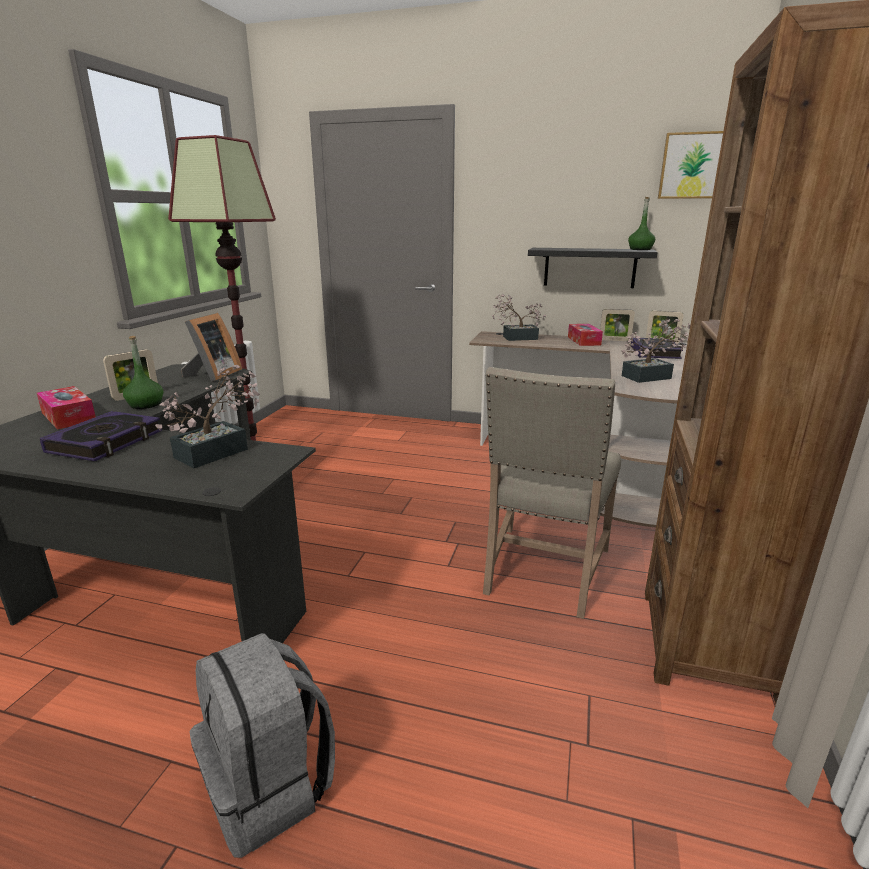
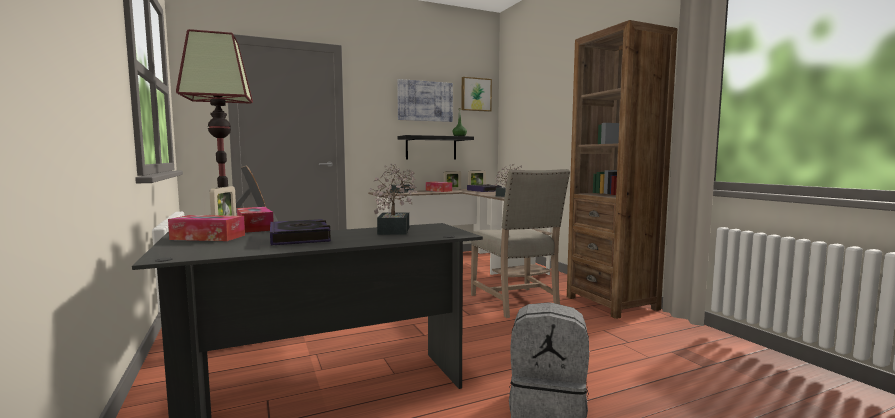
camera: 40 degrees left, 15 degrees down
green bottle [123,336,163,409] -> tissue box [237,207,274,233]
none -> picture [397,79,453,122]

